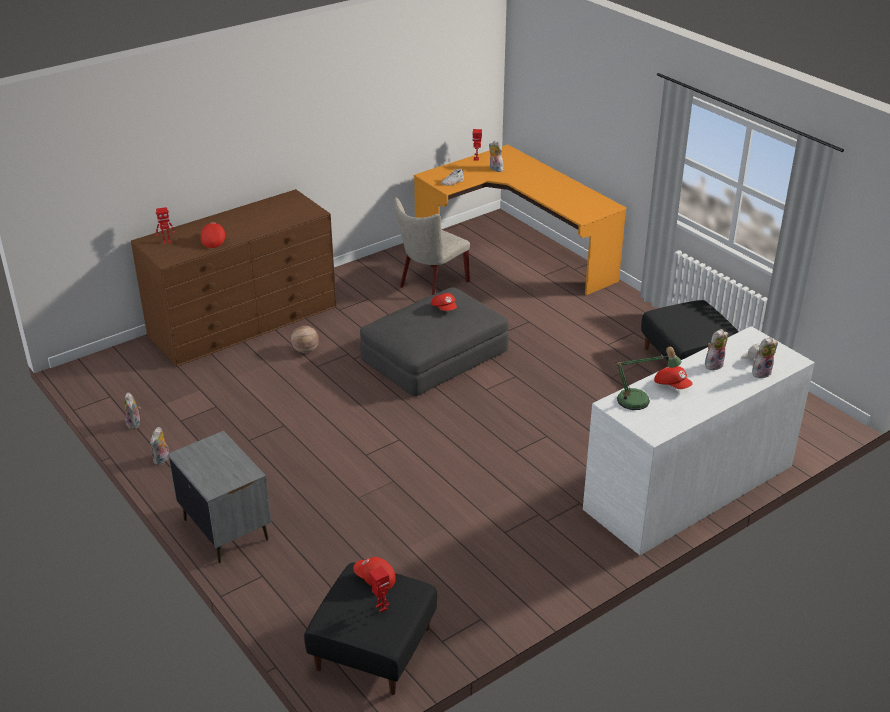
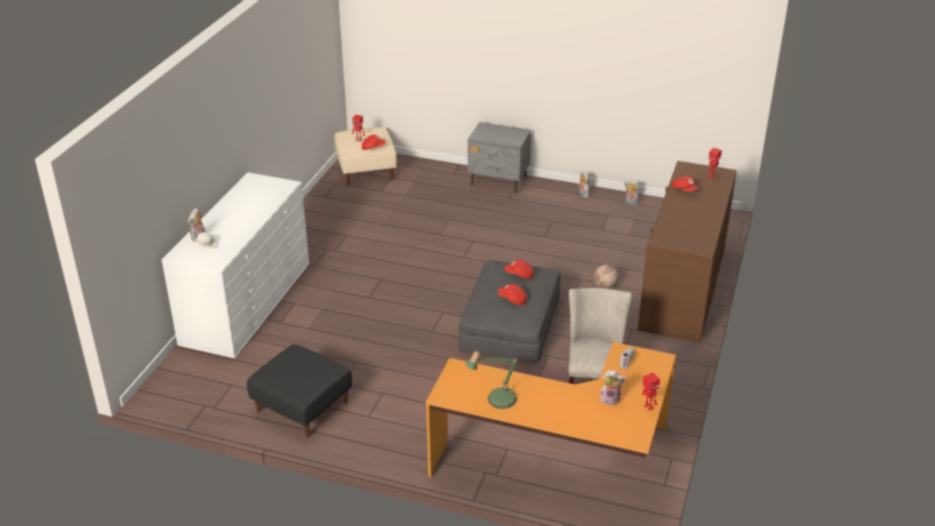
camera: 145 degrees right, 0 degrees up
black ottoman [304,563,437,695] -> beige ottoman [334,127,397,185]
table lamp [615,347,682,410] -> table lamp moved to [465,351,519,409]
red cap [654,366,693,389] -> red cap moved to [505,260,534,279]
plush toy [705,329,728,370] -> none

